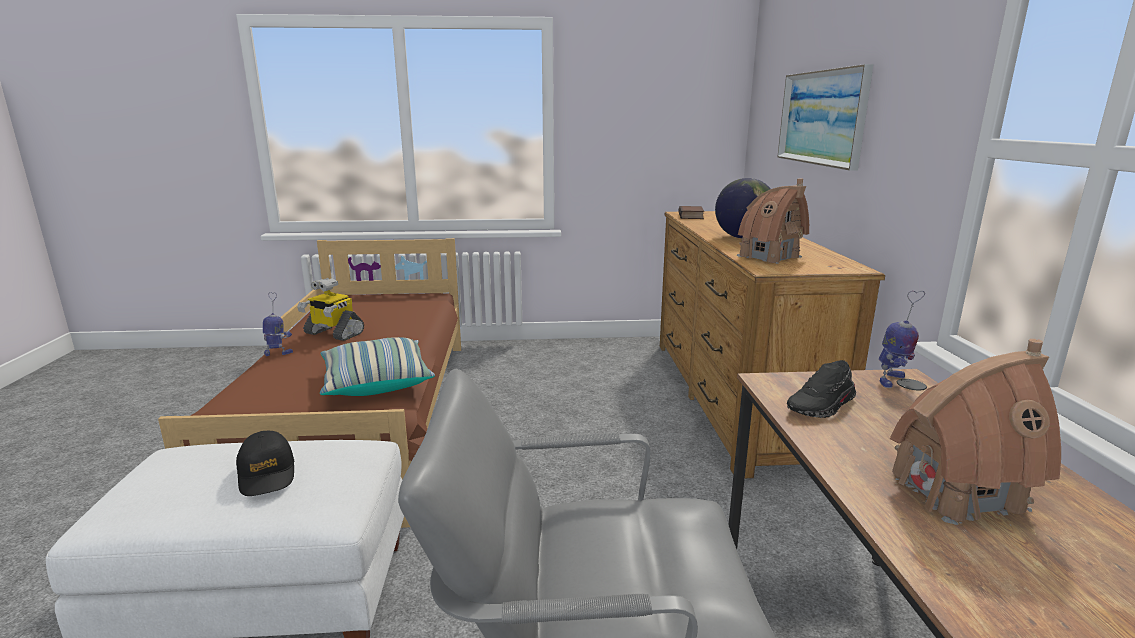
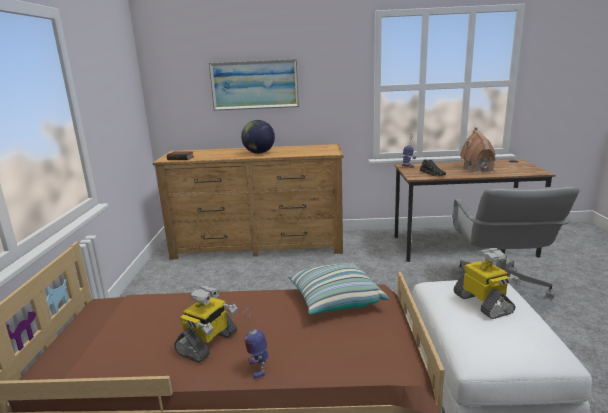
camera: 85 degrees left, 0 degrees up
black cap [236,431,294,496] -> toy robot [453,248,521,319]
toy house [737,178,809,264] -> none

